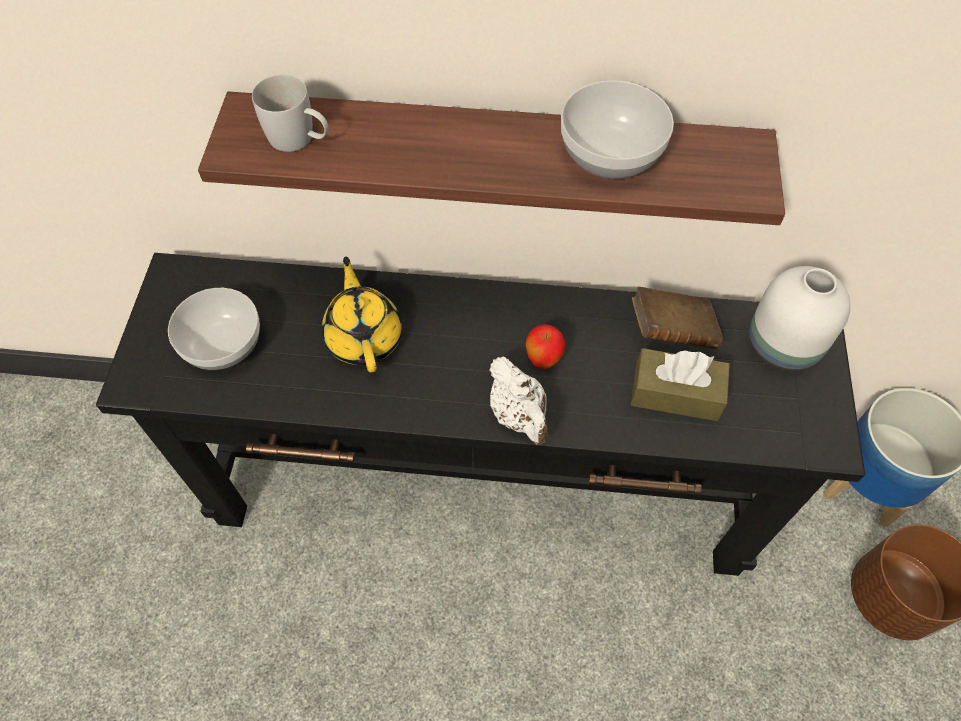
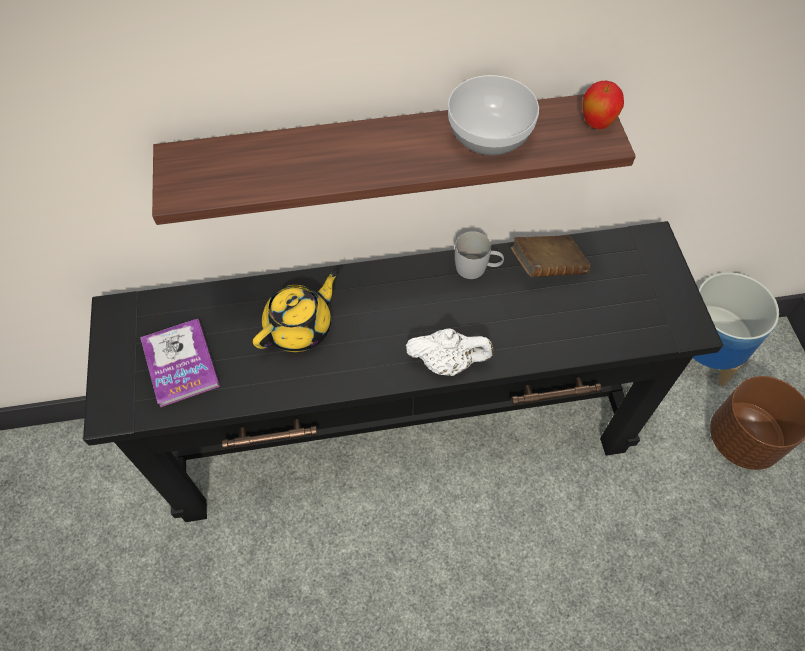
camera: 15 degrees left, 0 degrees up
bowl [168,288,260,370] -> book [140,318,220,407]
white mug [252,75,329,152] -> white mug moved to [455,231,504,279]
yellow teapot [322,257,403,372] -> yellow teapot turned 75 degrees clockwise [253,270,339,352]
white teapot [489,357,548,445] -> white teapot turned 45 degrees counterclockwise [406,328,494,376]
apple [526,324,565,369] -> apple moved to [583,81,624,129]
brown tissue box [631,348,730,421] -> none
white vase [749,266,850,372] -> none

